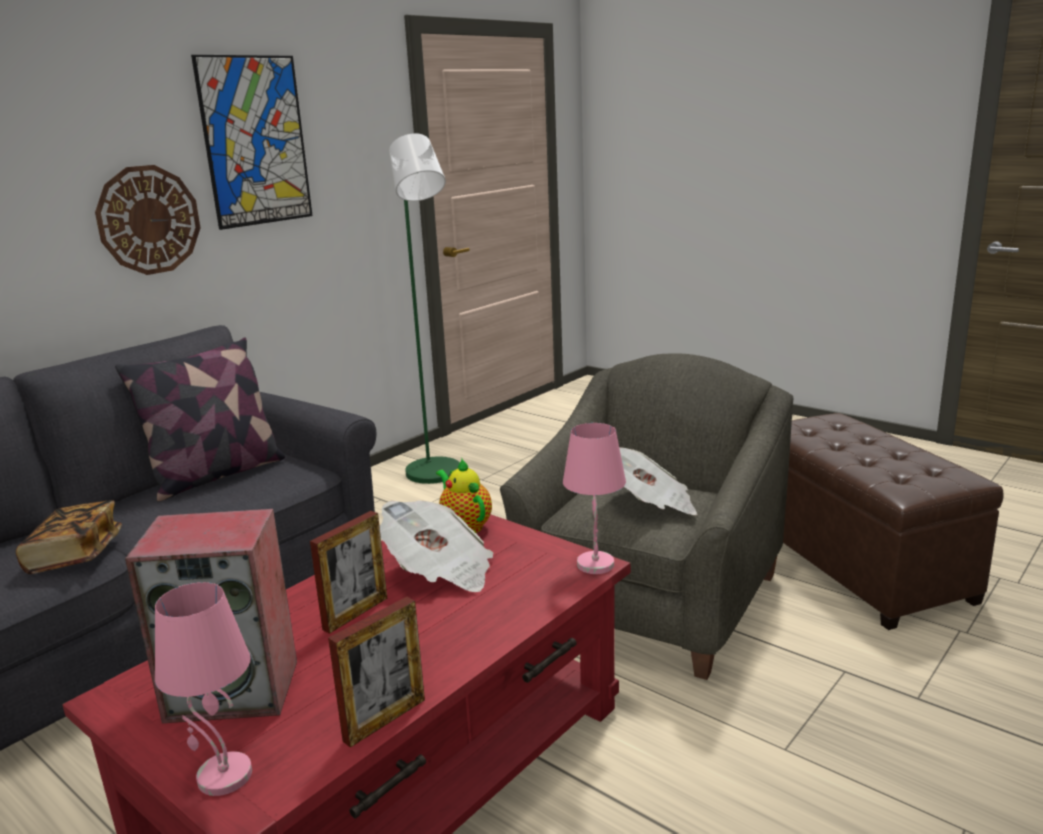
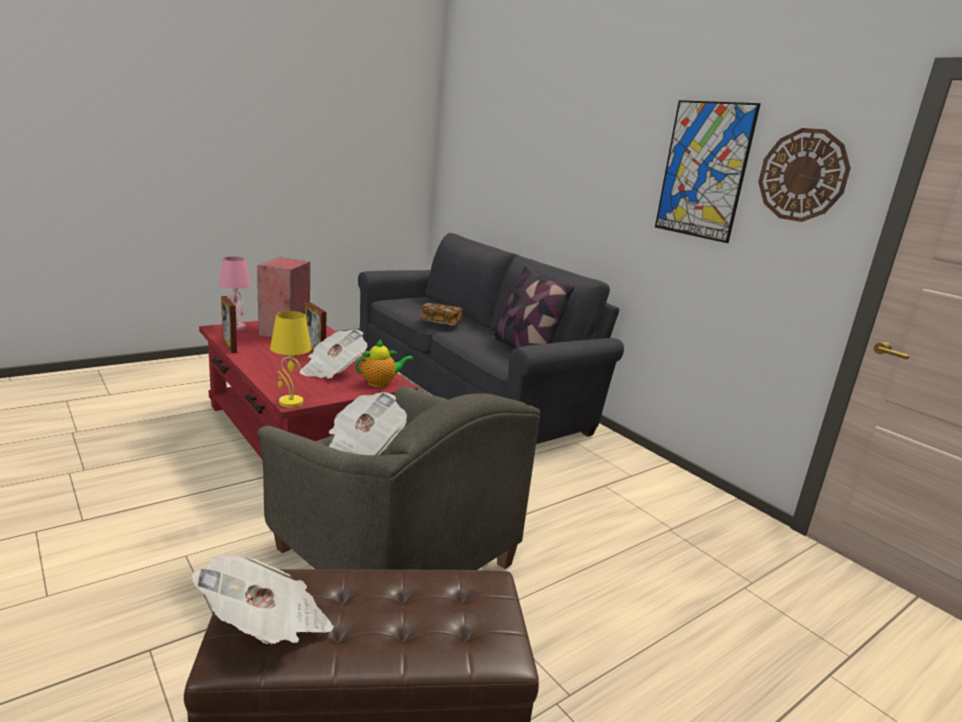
camera: 100 degrees right, 0 degrees up
wall clock [95,165,201,275] -> wall clock moved to [758,128,851,222]
green floor lamp [389,133,460,484] -> none
pink table lamp [563,423,626,574] -> yellow table lamp [270,311,312,408]
none -> newspaper [192,553,334,645]

